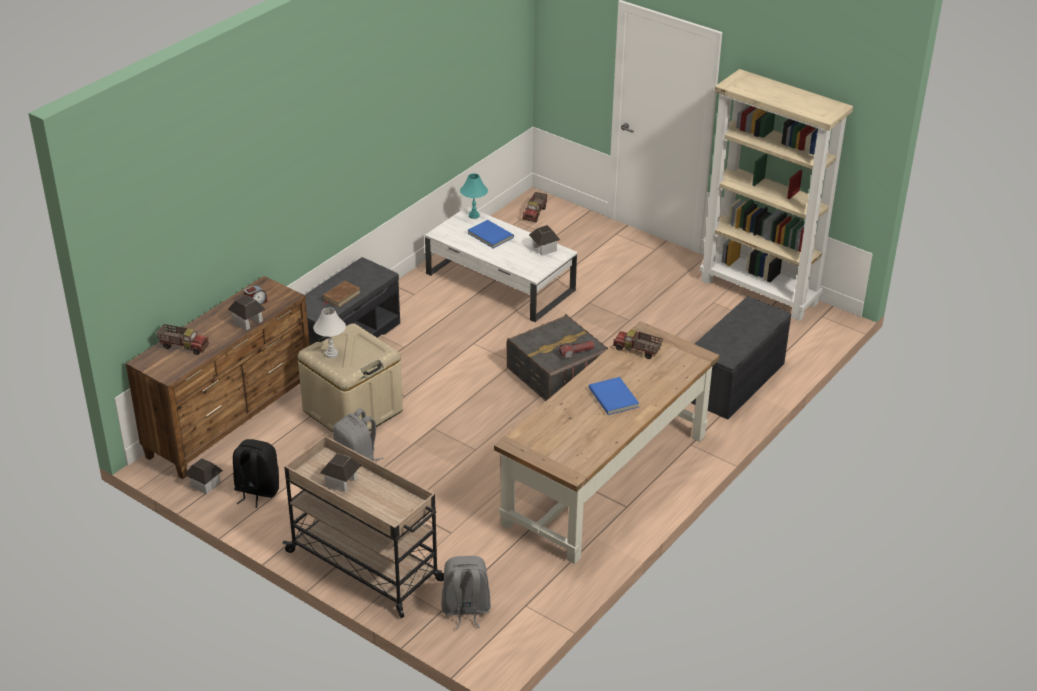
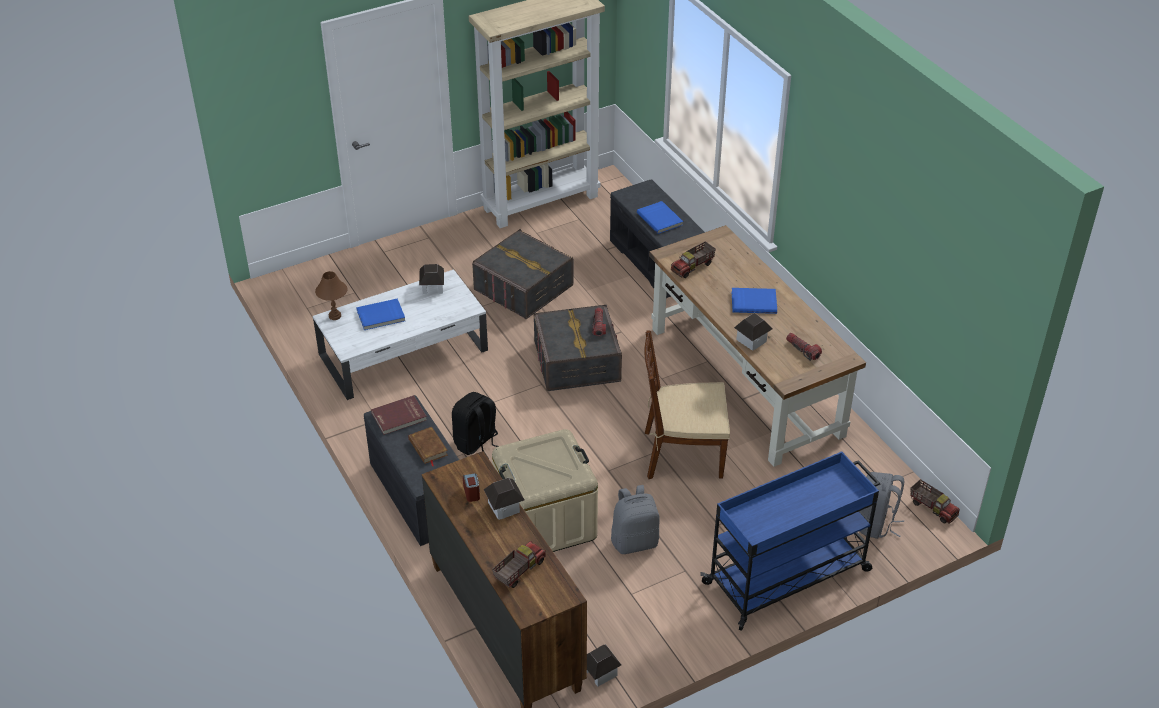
camera: 65 degrees left, 5 degrees up
black backpack [233,439,279,508] -> black backpack moved to [452,392,498,459]
beige cart [283,436,444,618] -> blue cart [700,452,880,631]
white table lamp [313,308,346,358] -> none
toy house [320,453,362,492] -> toy house moved to [734,313,772,351]
turquoise table lamp [460,173,488,219] -> brown table lamp [315,271,347,320]
toy truck [522,192,548,222] -> toy truck moved to [910,479,960,524]
none -> red book [371,395,427,435]
none -> grey storage box [472,229,573,319]
none -> blue book [637,201,683,234]
none -> brown chair [644,330,730,479]
none -> flashlight [786,333,822,361]

